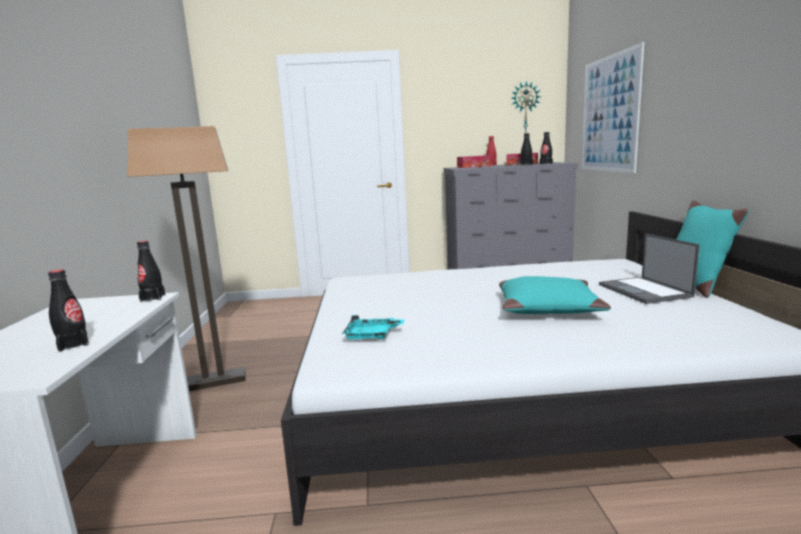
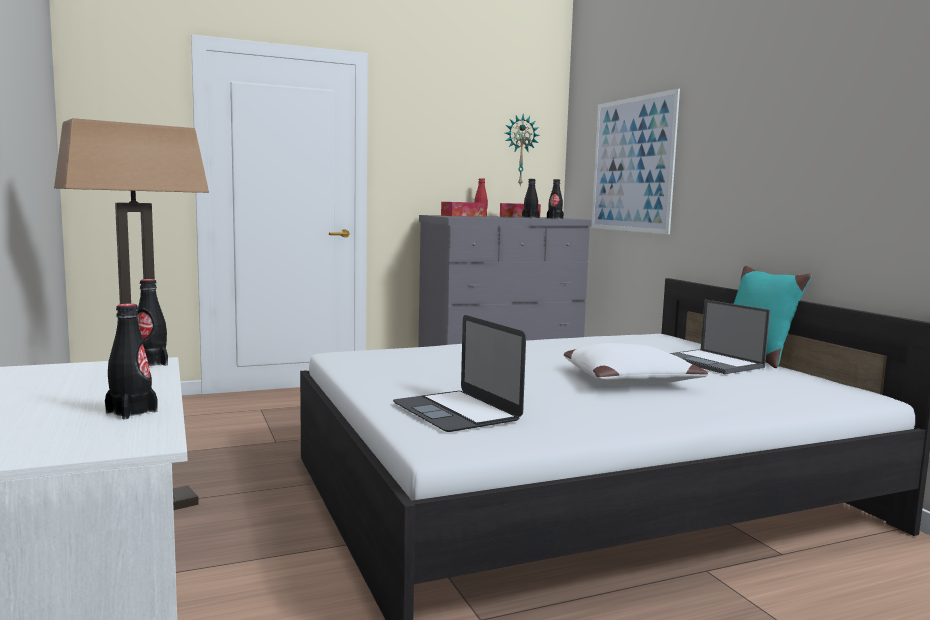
camera: 20 degrees left, 5 degrees down
turquoise tray [342,315,405,339] -> laptop [393,315,526,432]
turquoise pillow [499,276,611,314] -> white pillow [564,343,708,385]

